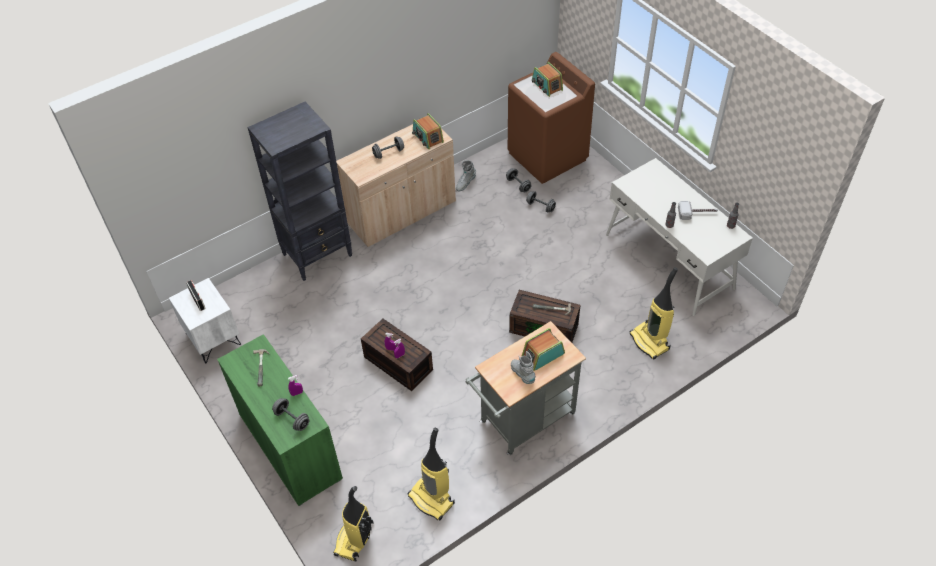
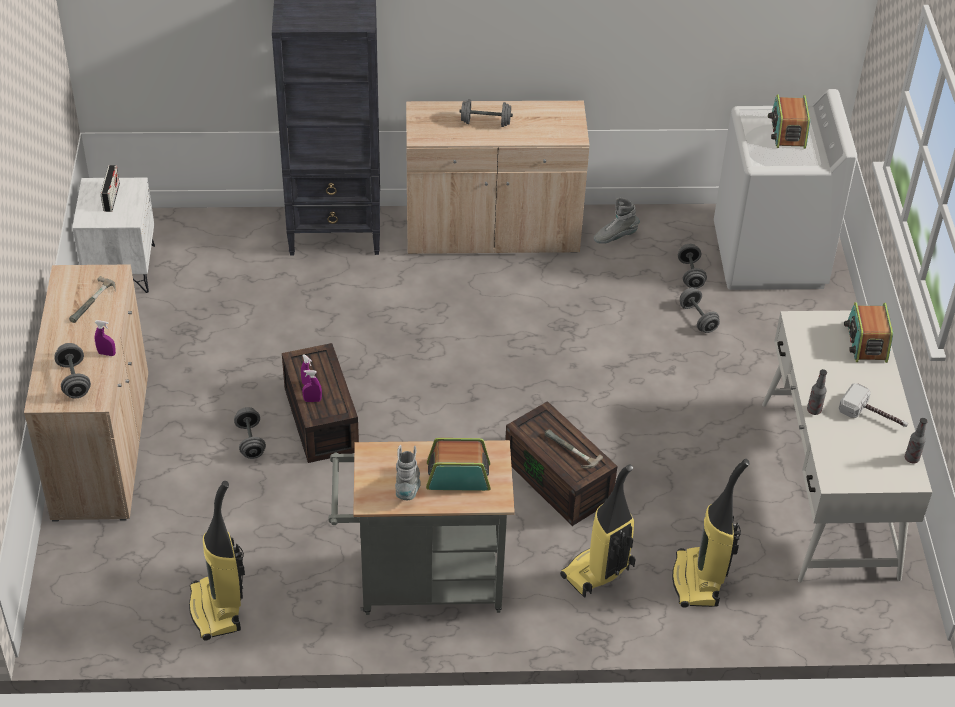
camera: 30 degrees right, 5 degrees down
green cabinet [217,334,343,506] -> beige cabinet [24,265,148,522]
vacuum cleaner [333,486,374,562] -> vacuum cleaner moved to [560,465,636,597]
radio [412,113,444,149] -> radio moved to [844,302,893,363]
brown washing machine [508,52,595,184] -> white washing machine [714,89,857,290]
none -> grey dumbbell [234,407,266,459]

